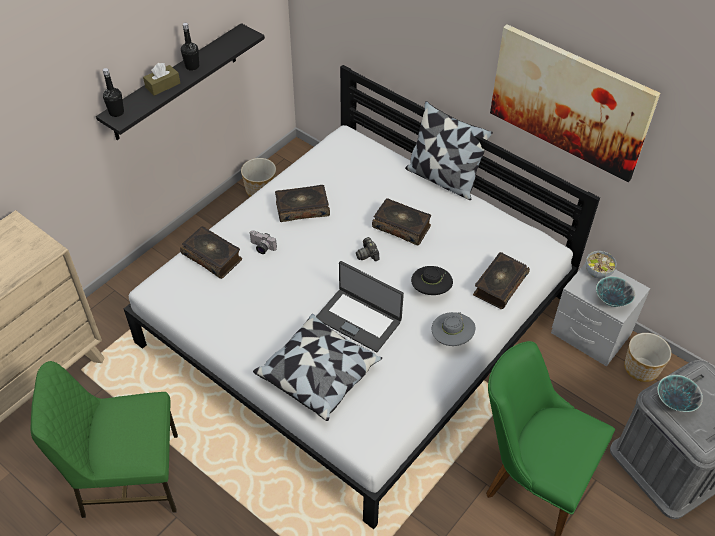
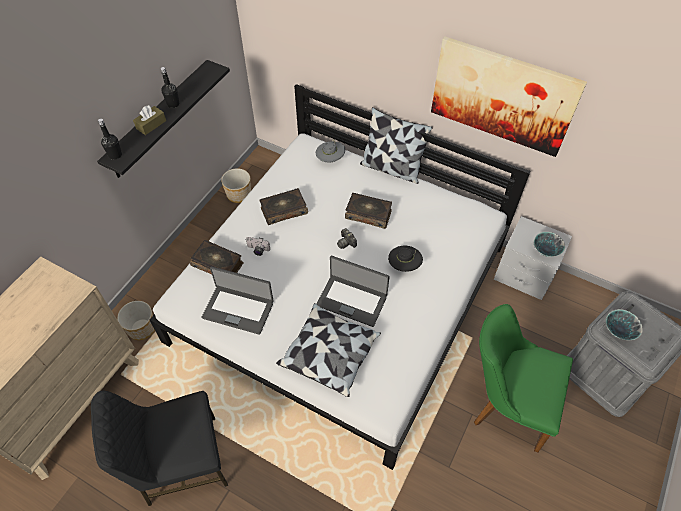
camera: 10 degrees left, 5 degrees up
green chair [31,361,178,518] -> black chair [91,391,228,506]
grey hat [432,312,476,346] -> grey hat moved to [316,139,345,162]
book [473,252,530,309] -> none
bowl [586,251,617,279] -> none
planter [624,333,671,382] -> planter moved to [117,301,155,340]
none -> laptop [202,266,274,335]

